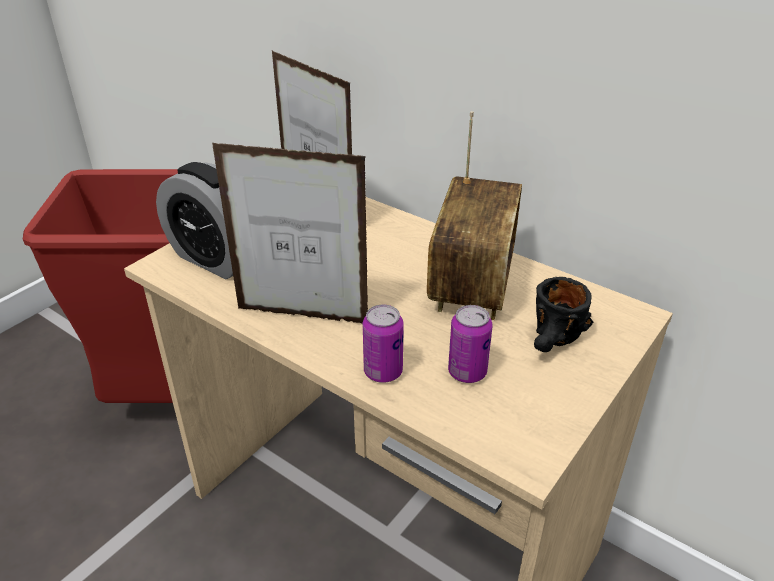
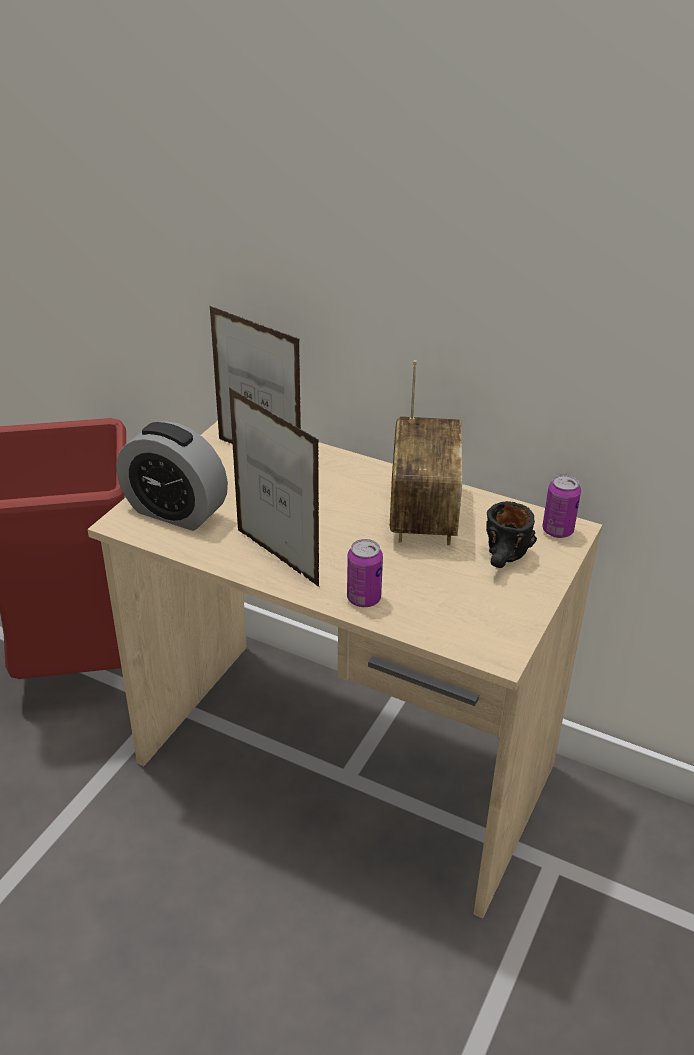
camera: 10 degrees left, 0 degrees up
picture frame [212,143,368,324] -> picture frame turned 45 degrees clockwise [229,387,320,588]
can [448,305,493,383] -> can moved to [542,474,581,538]

